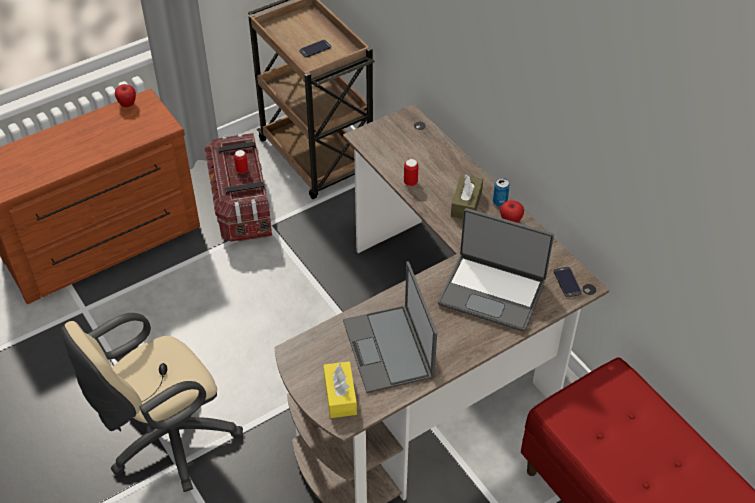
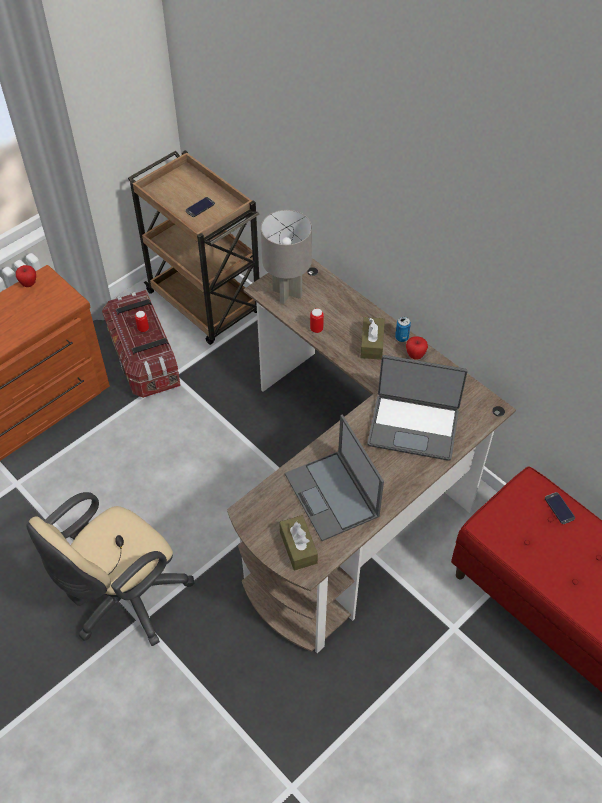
camera: 10 degrees left, 5 degrees up
yellow tissue box [323,361,357,418] -> brown tissue box [279,515,318,571]
phone [554,266,582,297] -> phone moved to [545,492,575,524]
none -> grey table lamp [261,210,312,304]

